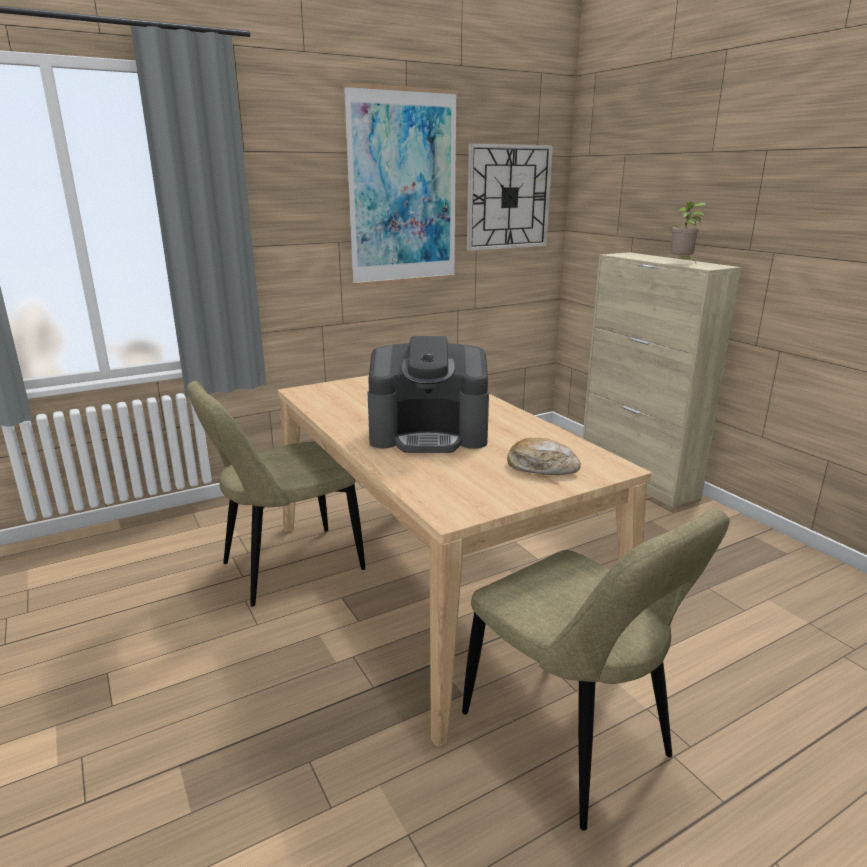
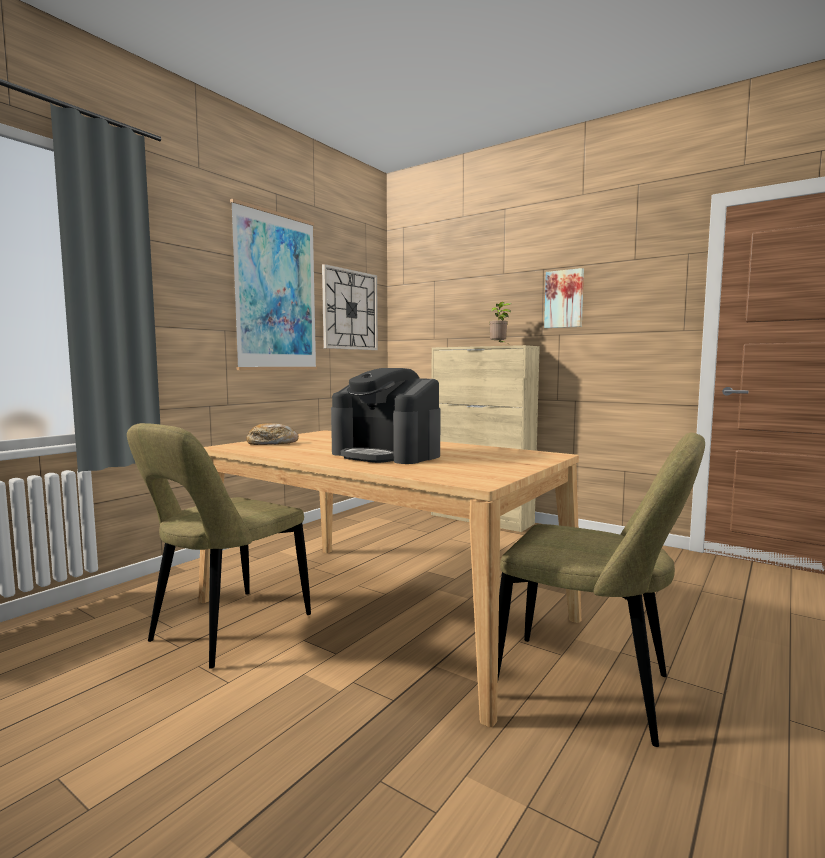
camera: 25 degrees left, 15 degrees down
coffee machine [367,336,489,453] -> coffee machine turned 60 degrees clockwise [331,368,441,464]
bread [507,438,581,475] -> bread moved to [247,423,299,445]
none -> picture [544,268,584,328]

